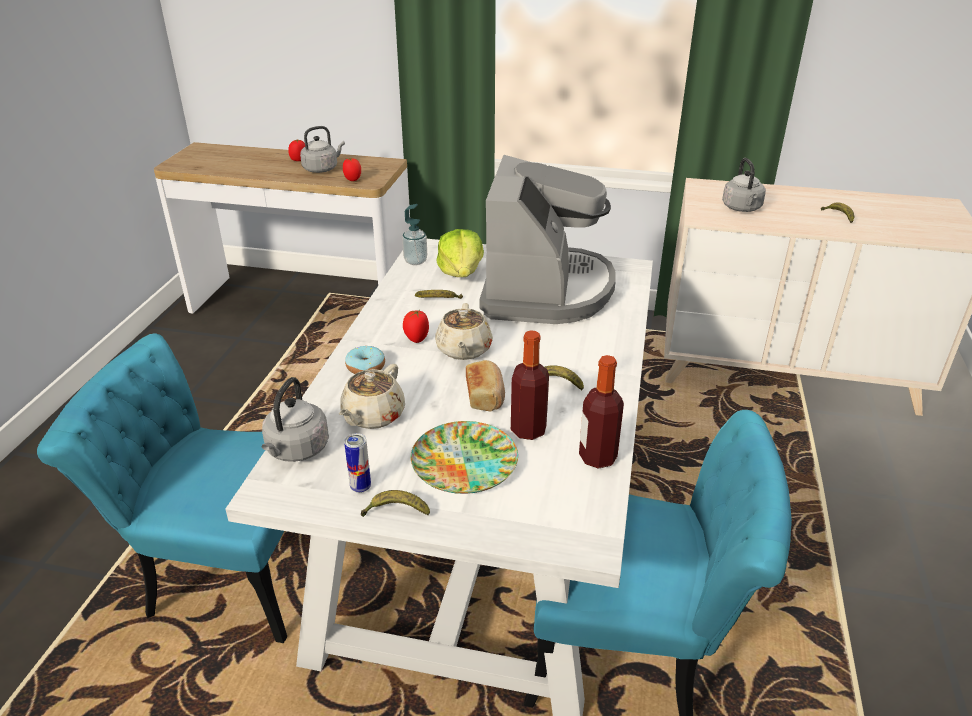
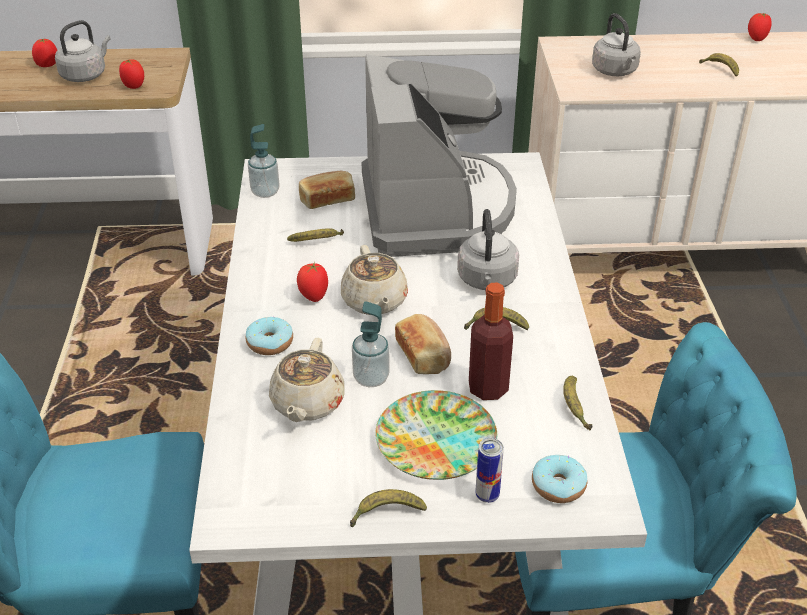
camera: 15 degrees left, 5 degrees up
grey kettle [262,377,329,462] -> grey kettle moved to [457,209,519,290]
can [344,433,371,493] -> can moved to [475,438,504,503]
lettuce [436,229,484,277] -> bread [299,171,355,209]
bottle [579,355,624,469] -> banana [563,376,592,430]
none -> soap dispenser [352,301,390,387]
none -> donut [532,455,587,503]
none -> tomato [748,13,772,41]

